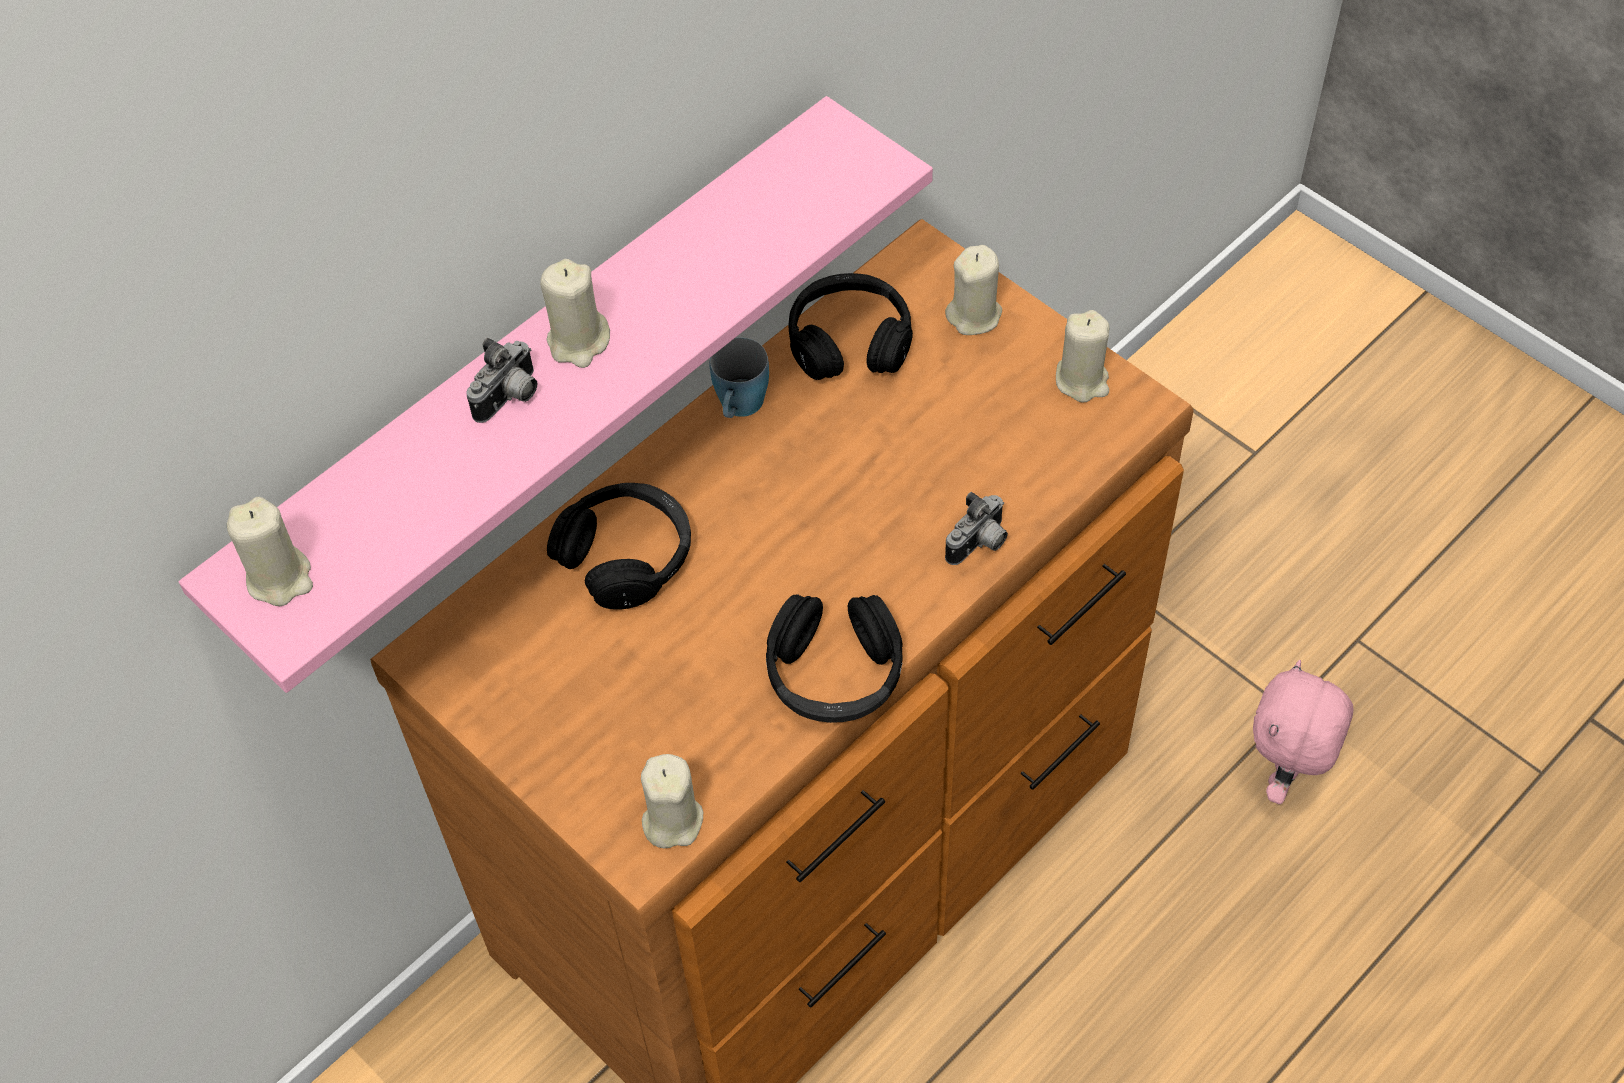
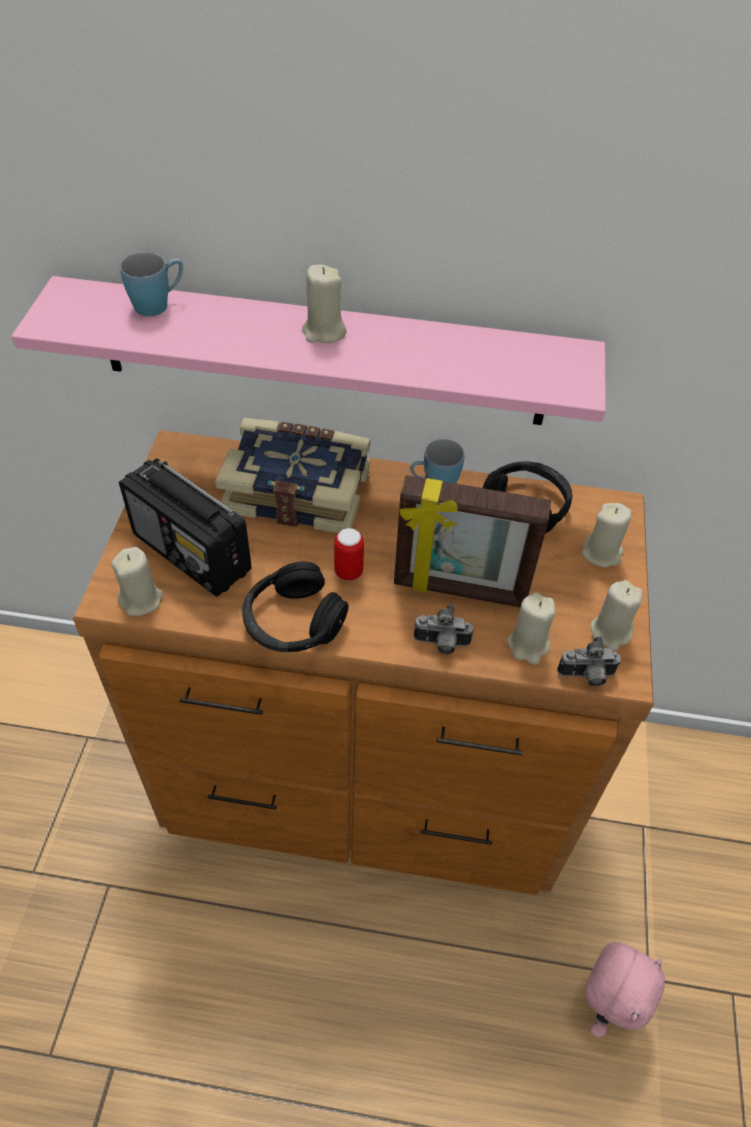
camera: 50 degrees right, 5 degrees down
beige candle [227,497,313,606] -> beige candle moved to [507,593,555,665]
camera [466,338,537,423] -> camera moved to [557,636,621,687]
black headphones [547,483,691,610] -> book [215,418,371,533]
pink plush toy [1253,660,1353,804] -> pink plush toy turned 135 degrees clockwise [585,942,665,1038]
none -> radio [119,458,252,597]
none -> blue mug [120,252,183,316]
none -> can [334,528,364,581]
none -> picture frame [394,475,551,607]

